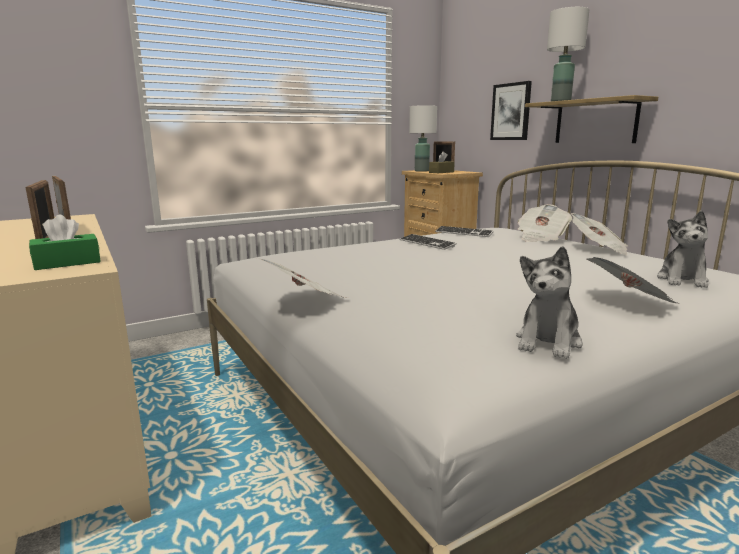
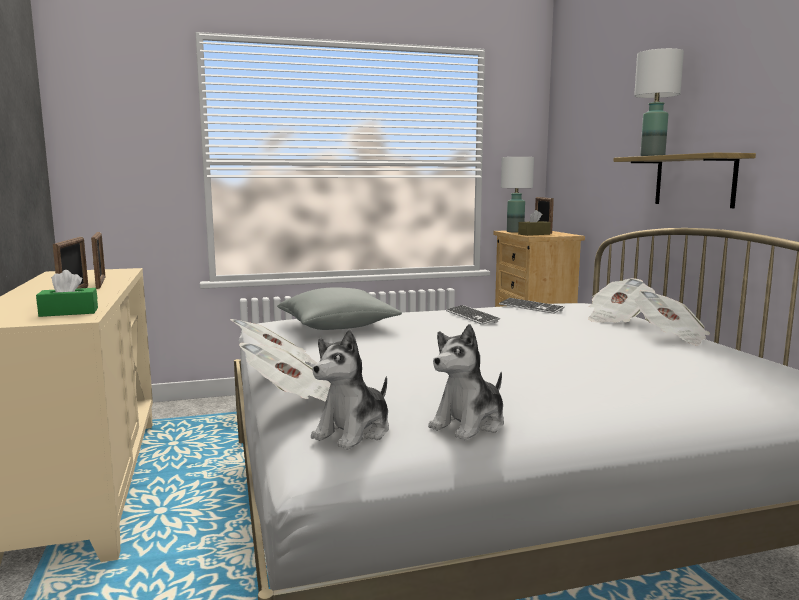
camera: 15 degrees right, 5 degrees down
picture [490,81,532,140] -> none
newspaper [586,257,677,303] -> newspaper moved to [239,343,331,402]
plush toy [657,211,709,288] -> plush toy moved to [311,330,389,450]
none -> grey pillow [277,287,402,330]

